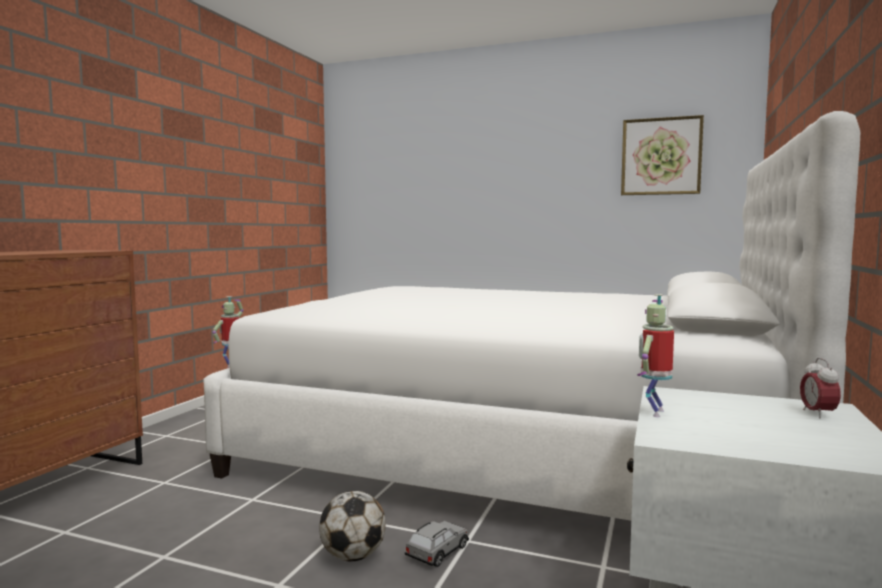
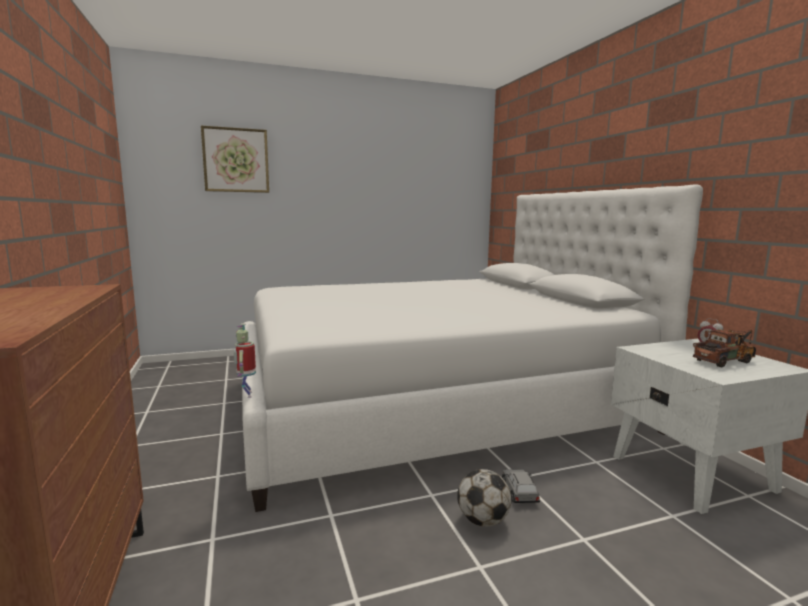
camera: 40 degrees left, 5 degrees up
picture [621,115,704,195] -> picture moved to [201,126,269,193]
toy robot [637,294,674,417] -> none
none -> toy truck [693,330,756,367]

